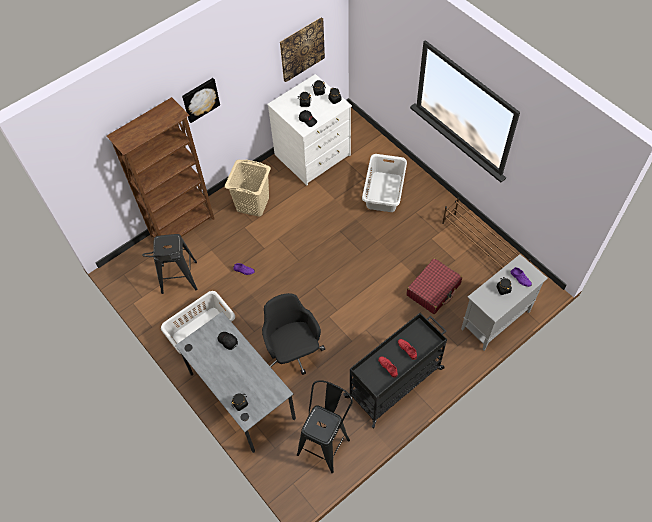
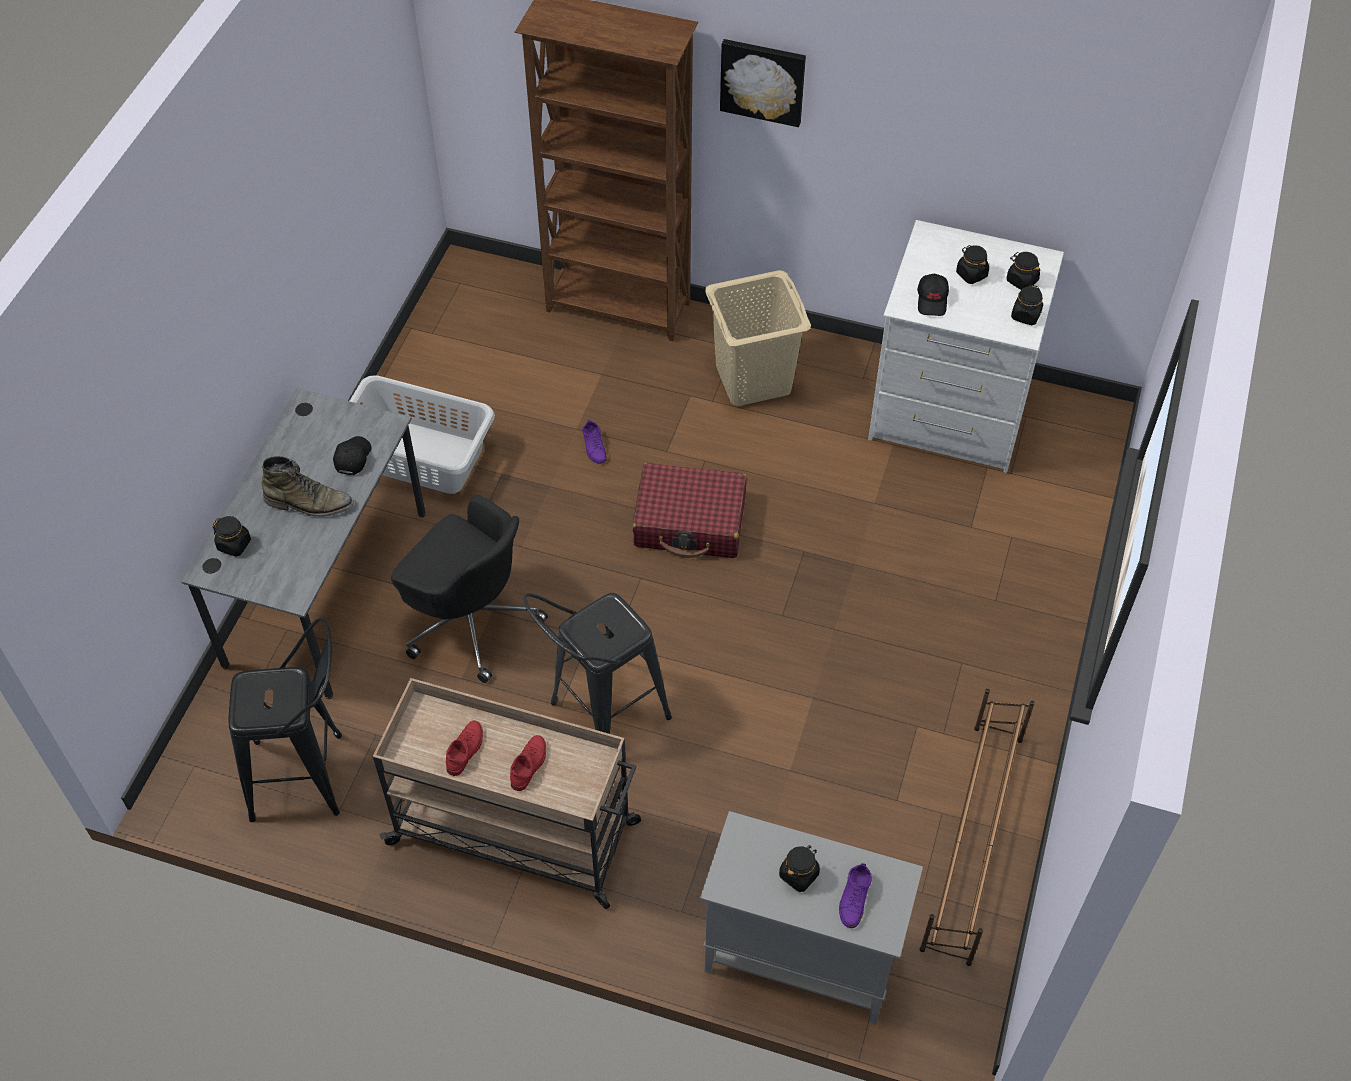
camera: 55 degrees right, 5 degrees down
black stool [142,234,198,294] -> black stool moved to [523,593,672,734]
black office chair [262,293,325,375] -> black office chair turned 90 degrees clockwise [391,495,548,683]
picture [280,17,325,82] -> none
black cart [343,313,447,428] -> beige cart [373,678,641,909]
grey laundry basket [362,154,407,212] -> none
red suitcase [406,258,462,314] -> red suitcase moved to [632,463,747,558]
none -> green boot [262,456,354,517]

